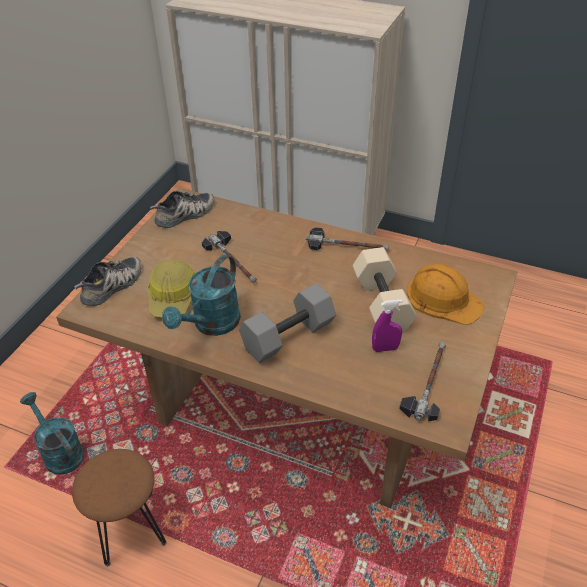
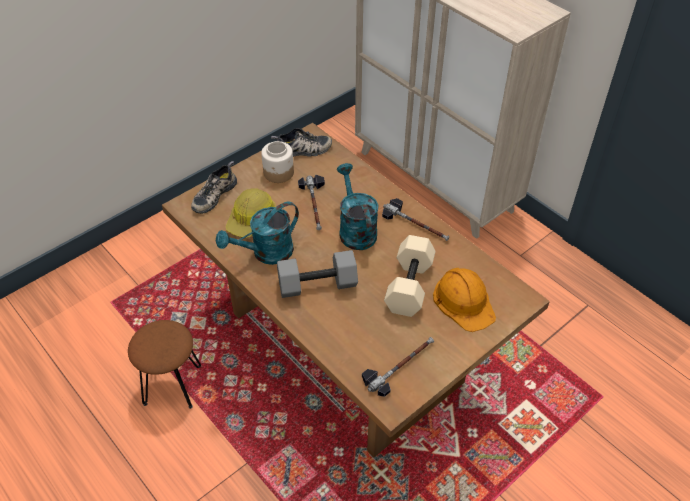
camera: 25 degrees right, 5 degrees up
turquoise watering can [20,392,84,475] -> turquoise watering can moved to [337,163,378,250]
shoe [74,257,141,306] -> shoe turned 150 degrees clockwise [191,161,237,214]
purple spray bottle [372,299,403,352] -> none
none -> jar [261,141,294,183]

